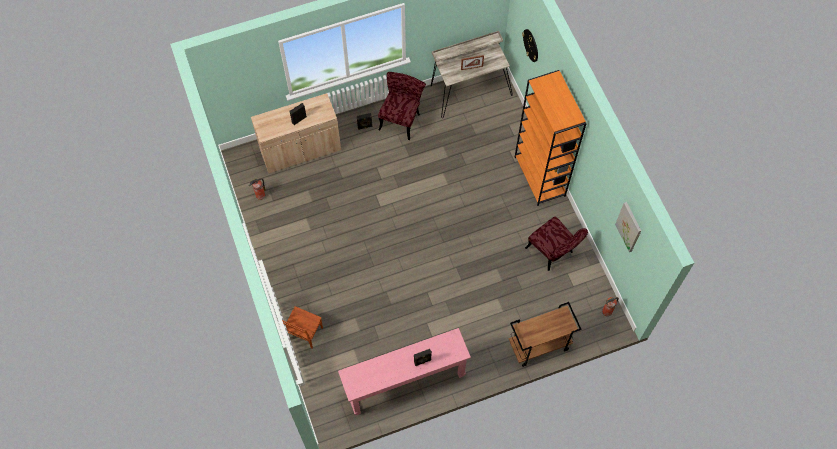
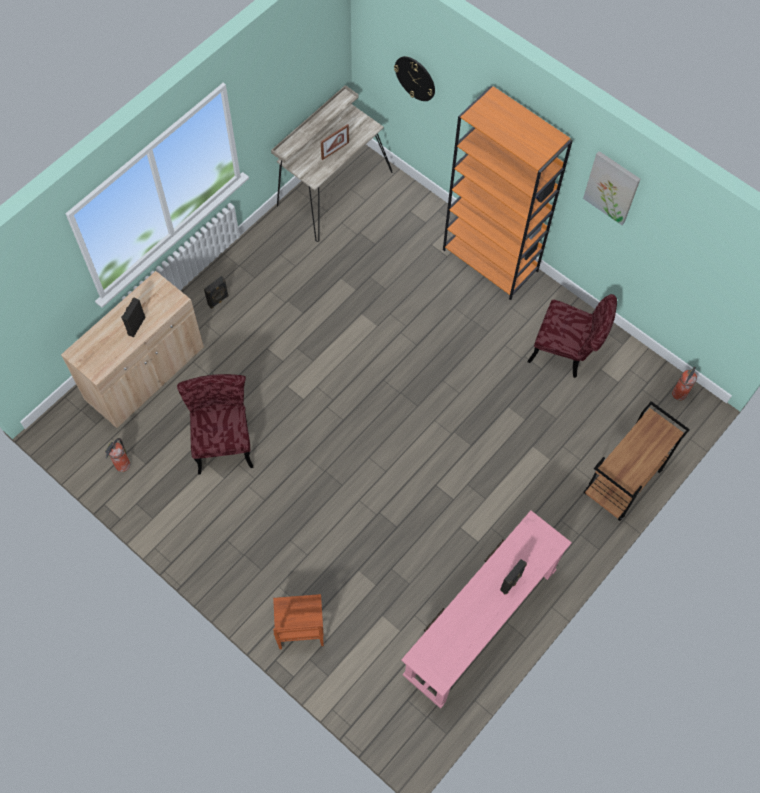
camera: 30 degrees left, 0 degrees up
red chair [378,72,426,140] -> red chair moved to [177,374,253,475]
picture [615,202,641,252] -> picture moved to [583,151,640,225]

